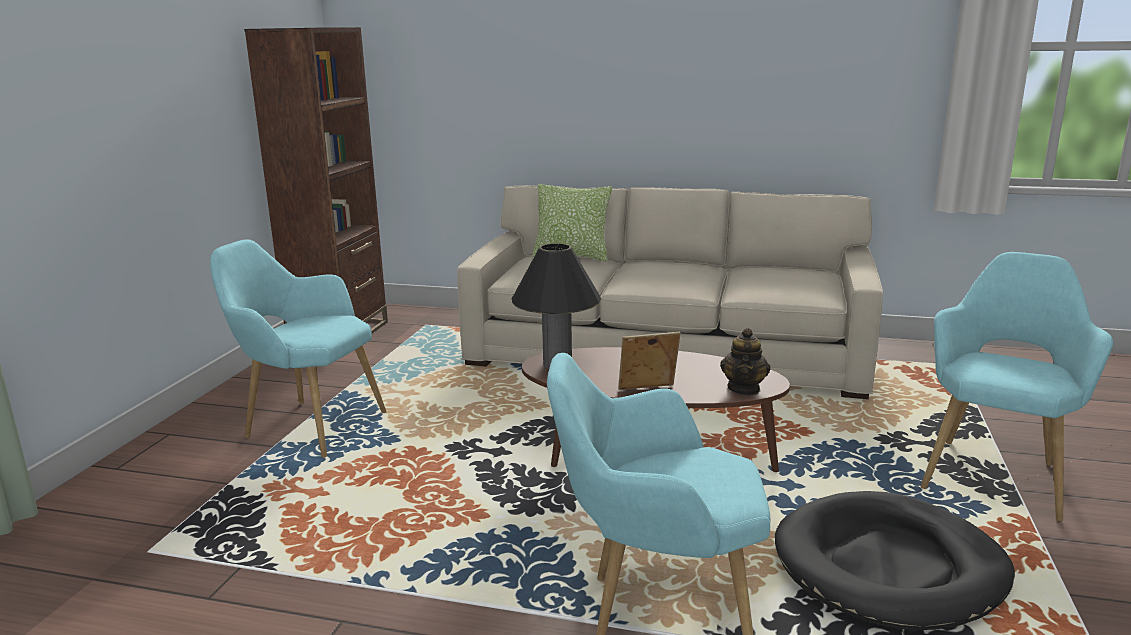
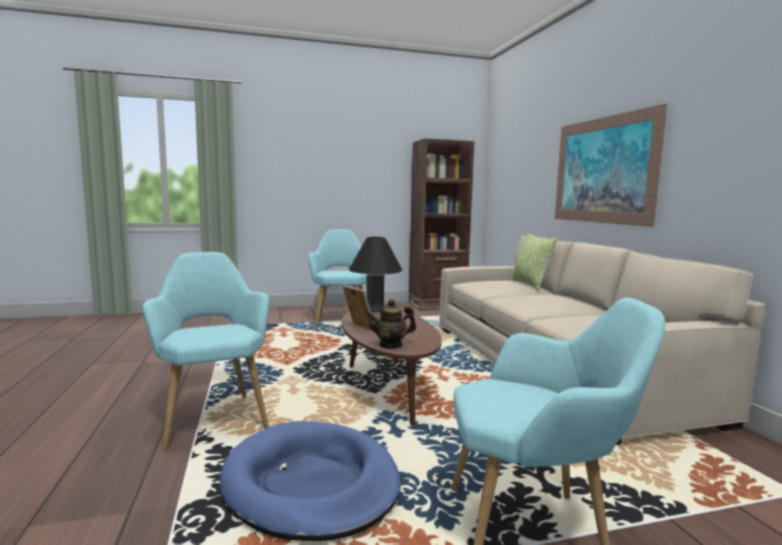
camera: 60 degrees right, 10 degrees down
black dog bed [775,491,1015,630] -> blue dog bed [220,421,401,541]
none -> picture [555,104,667,227]

